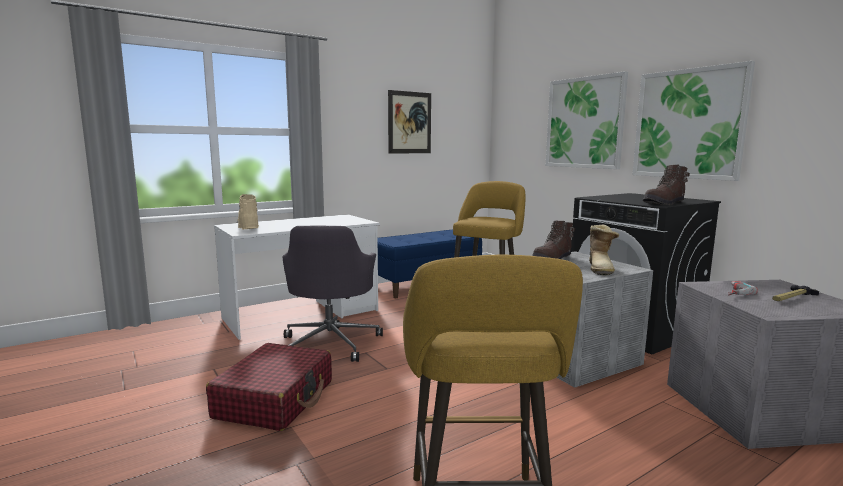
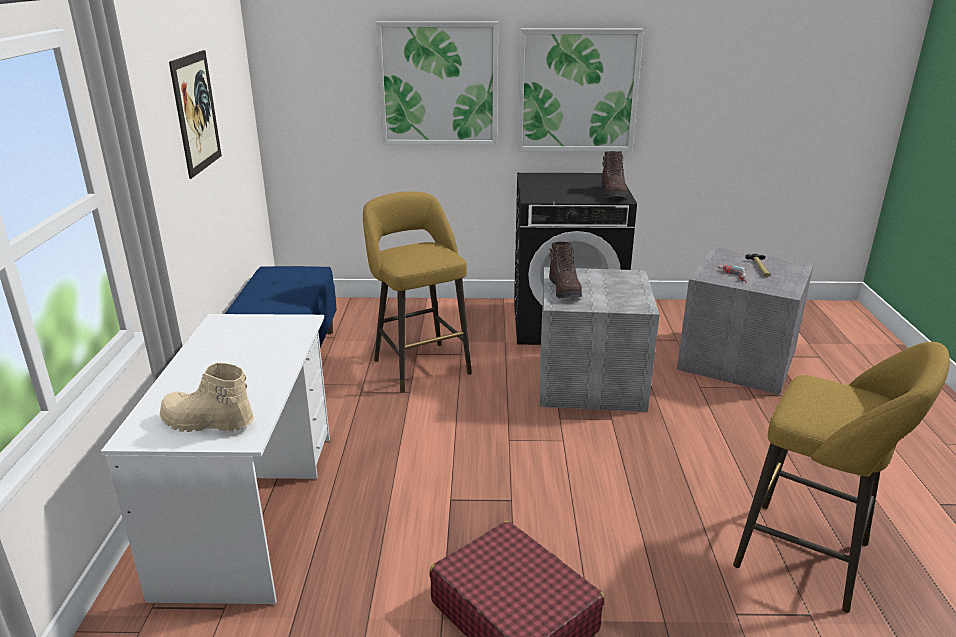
camera: 55 degrees left, 15 degrees up
grey office chair [282,226,383,362] -> none
boot [589,225,619,275] -> none

